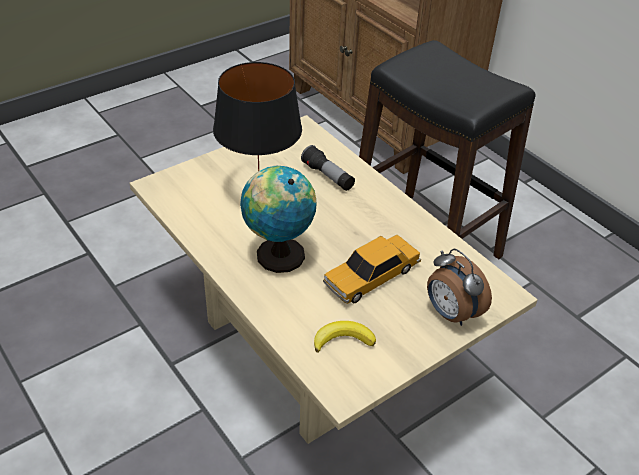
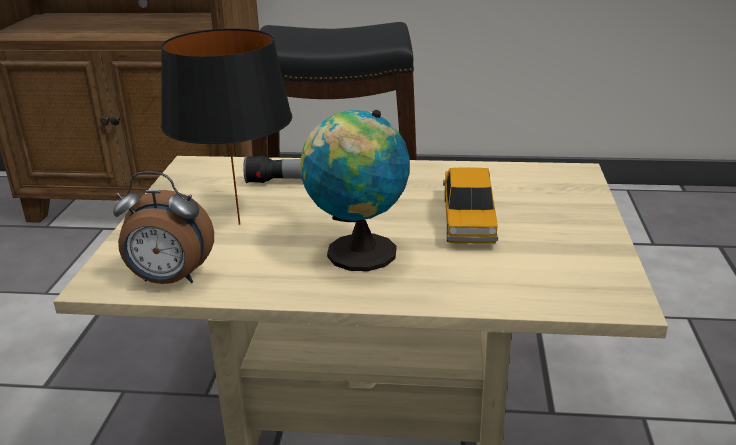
camera: 45 degrees left, 15 degrees down
banana [314,321,376,353] -> none
alarm clock [427,249,492,326] -> alarm clock moved to [113,171,214,284]

